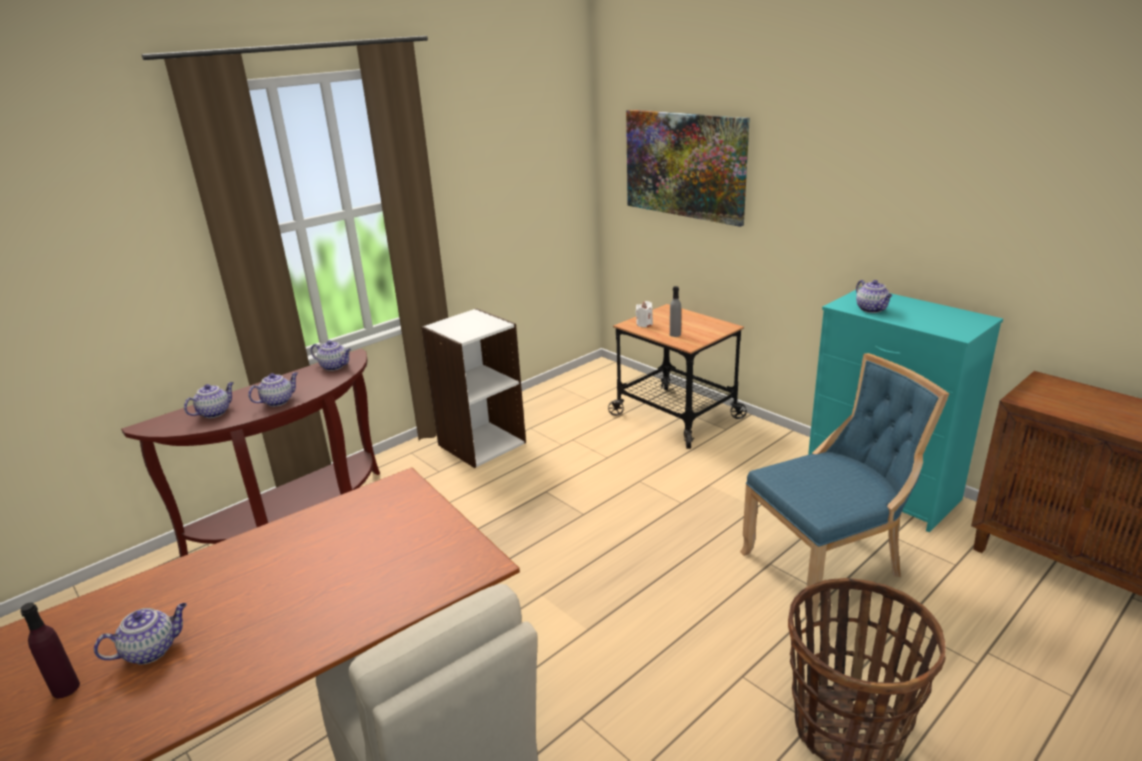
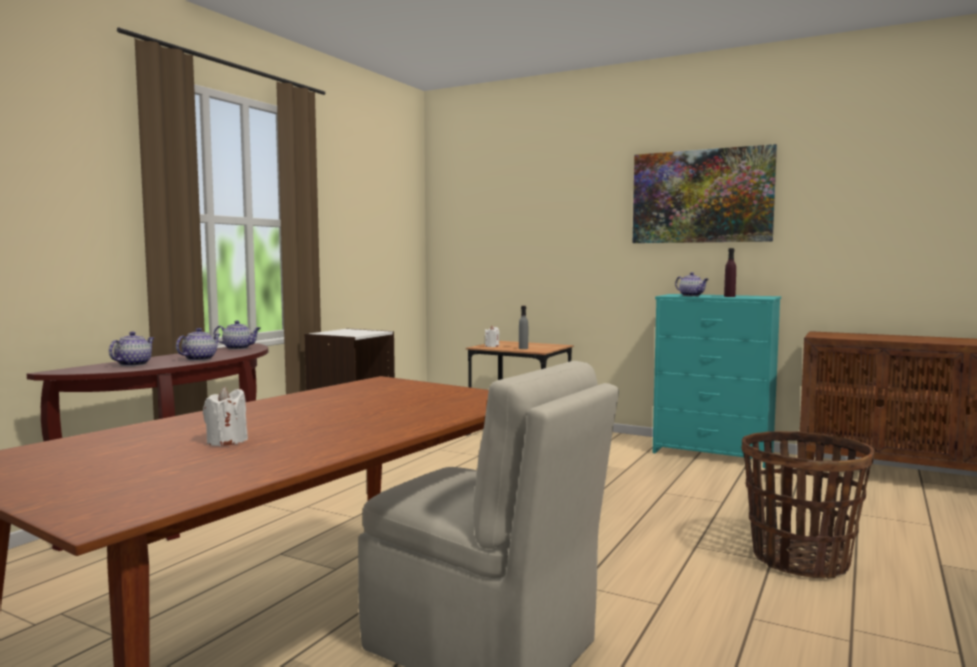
camera: 20 degrees left, 20 degrees down
purple bottle [20,602,80,698] -> purple bottle moved to [724,248,736,297]
teapot [94,603,187,665] -> white candle [203,387,248,446]
picture [626,110,750,227] -> picture moved to [633,144,777,243]
blue chair [740,353,949,622] -> none

